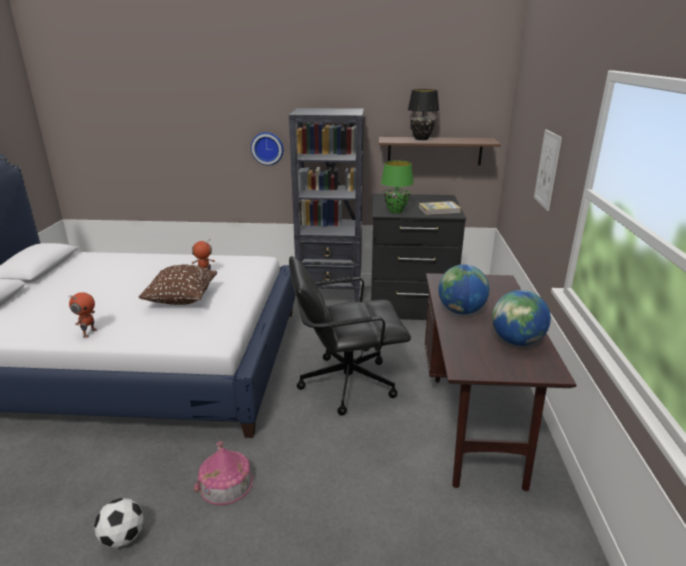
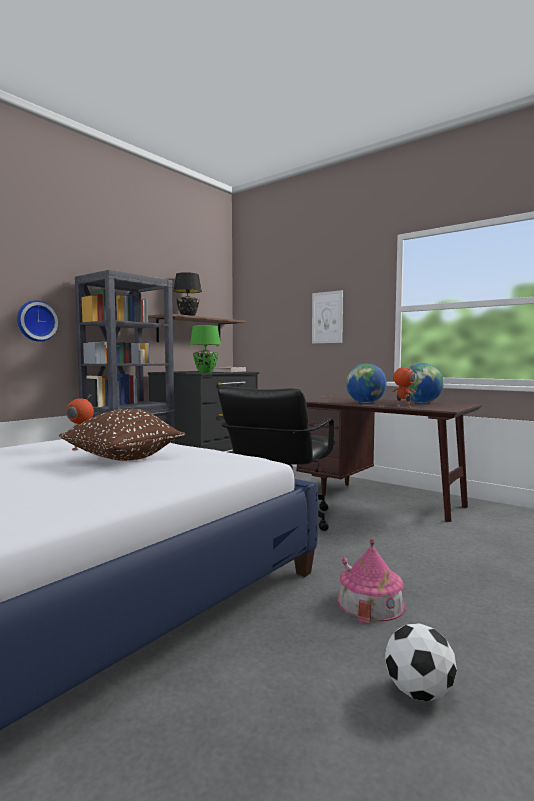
camera: 55 degrees left, 20 degrees down
toy robot [68,292,97,338] -> toy robot moved to [392,364,416,408]

